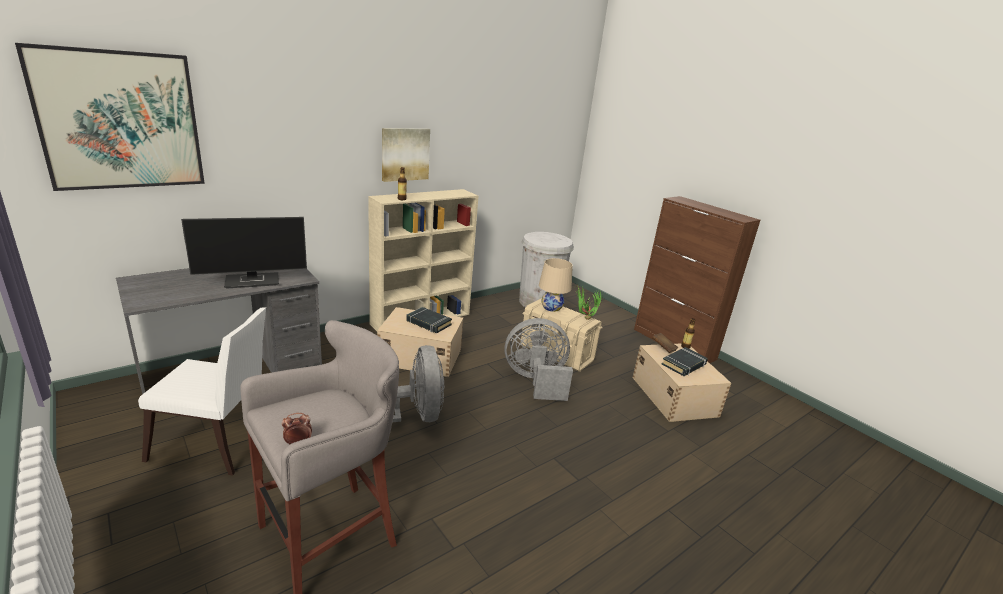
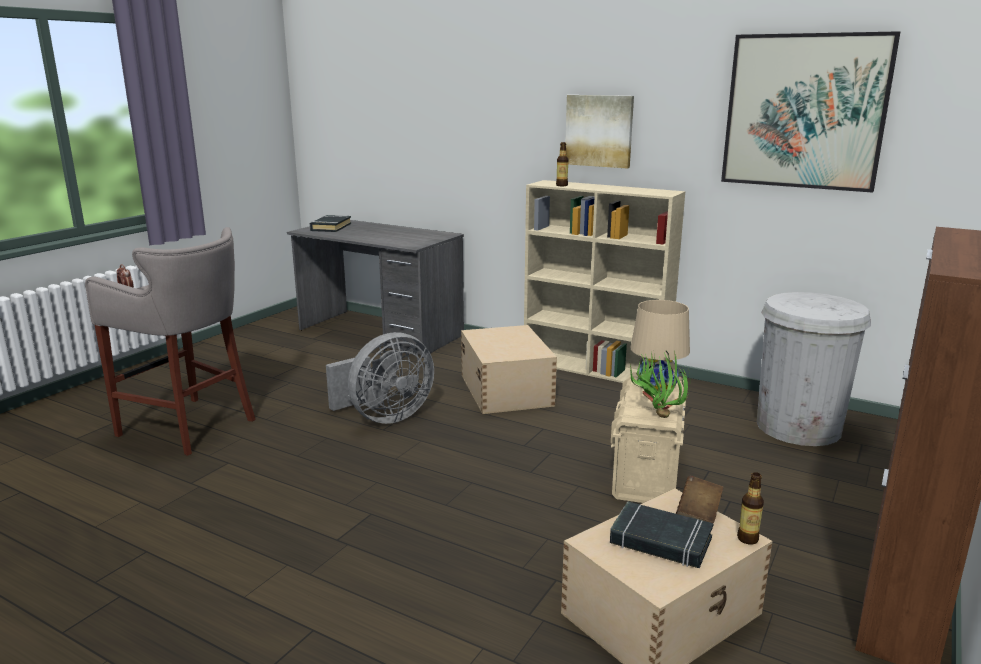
camera: 70 degrees right, 5 degrees down
picture [15,43,205,191] -> picture moved to [721,31,900,193]
white chair [138,307,266,476] -> none
monitor [181,217,307,289] -> none
black book [406,307,452,333] -> black book moved to [310,215,351,232]
grey fan [505,318,573,401] -> none

